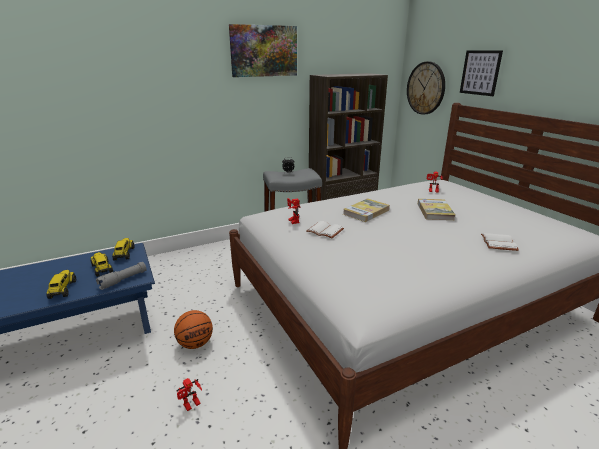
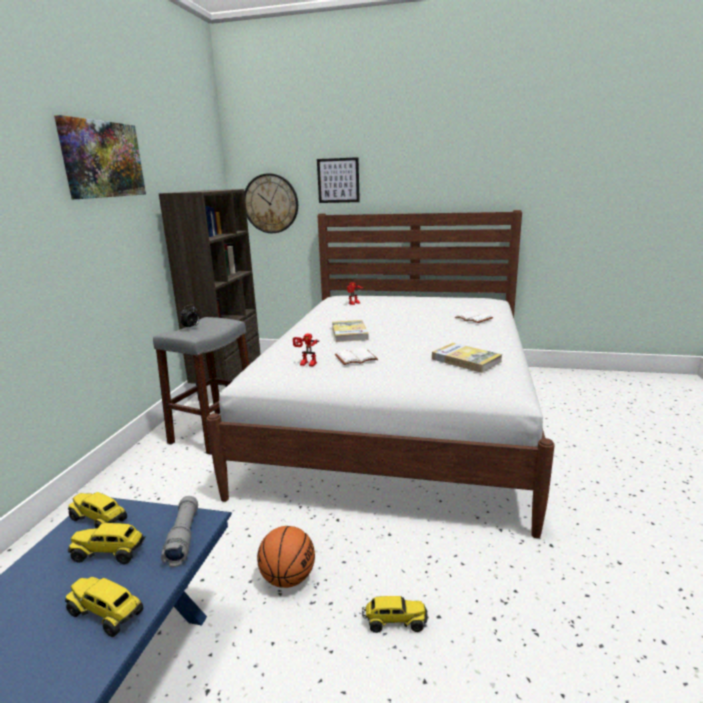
camera: 50 degrees left, 5 degrees down
toy robot [176,378,202,411] -> toy truck [362,596,429,633]
book [418,199,455,220] -> book moved to [432,343,502,373]

